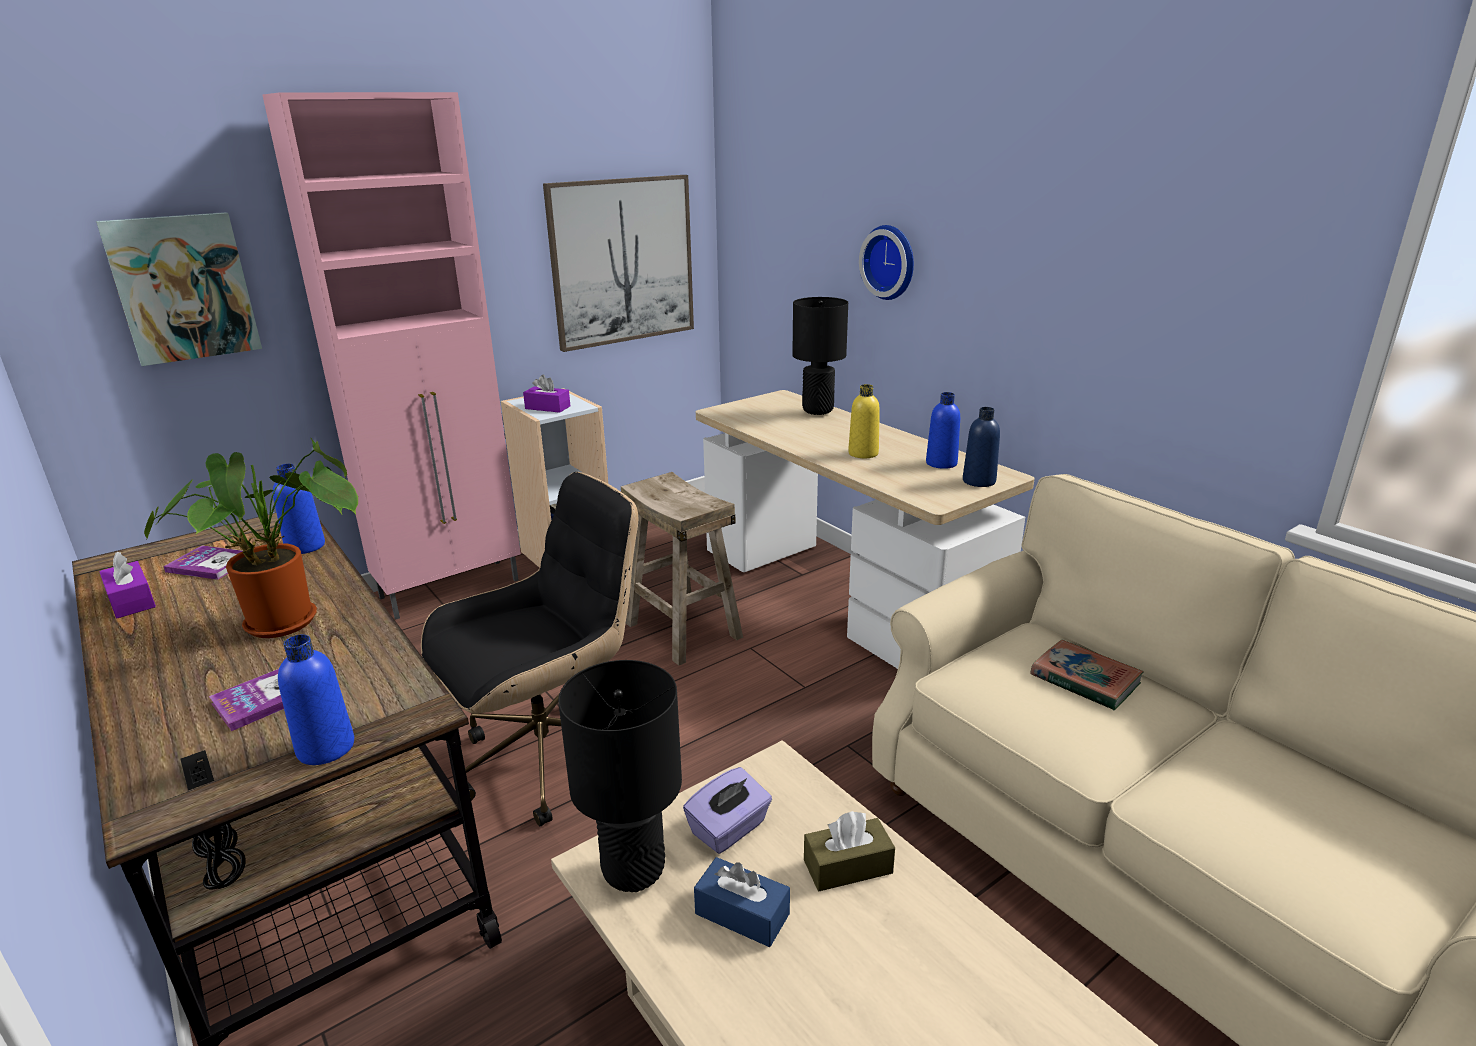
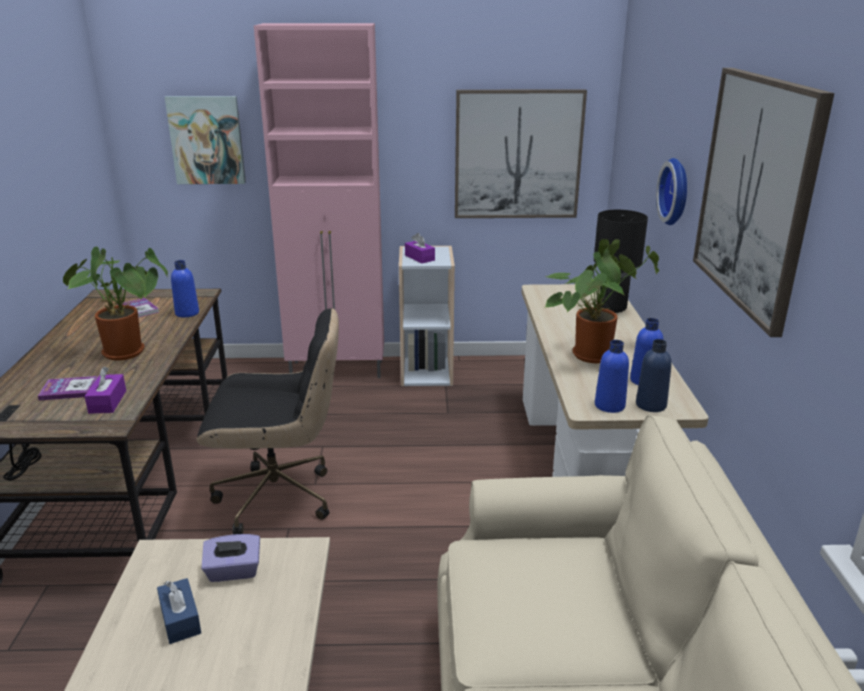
camera: 35 degrees right, 0 degrees up
purple tissue box [99,552,156,618] -> purple tissue box moved to [85,367,126,414]
blue bottle [278,634,354,765] -> blue bottle moved to [595,340,629,413]
black table lamp [558,660,682,892] -> none
beige stool [621,472,743,665] -> none
brown tissue box [804,811,895,891] -> none
yellow bottle [848,384,880,458] -> potted plant [544,239,660,363]
book [1030,640,1144,711] -> none
none -> picture [693,68,835,337]

